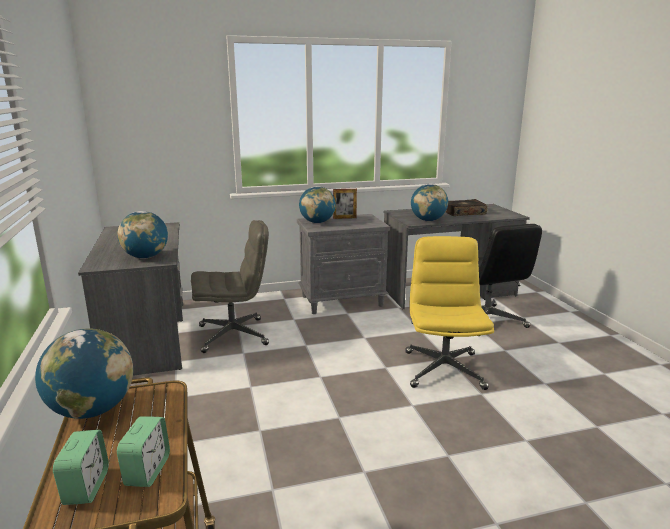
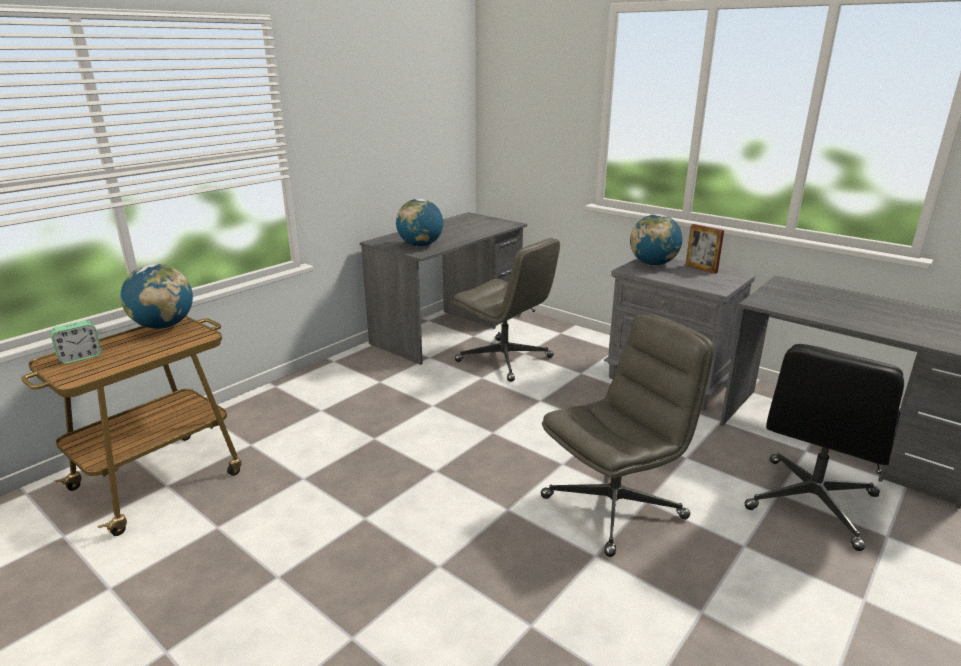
camera: 55 degrees right, 5 degrees up
alarm clock [117,417,170,487] -> none
yellow office chair [405,236,494,390] -> grey office chair [541,314,714,557]
globe [411,184,448,221] -> none
book [446,199,487,216] -> none

